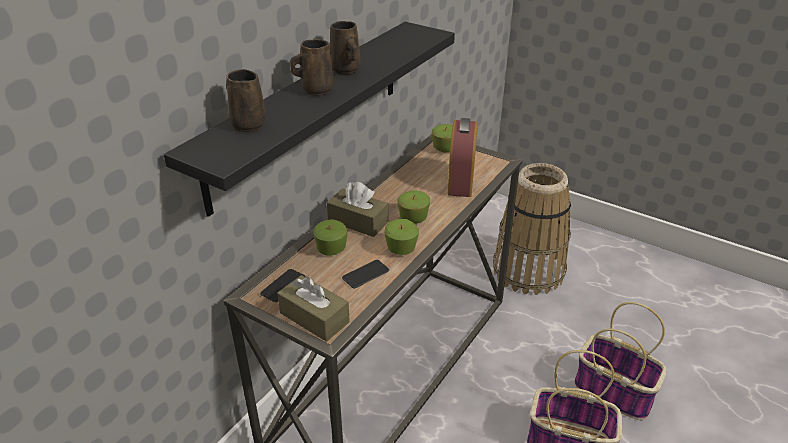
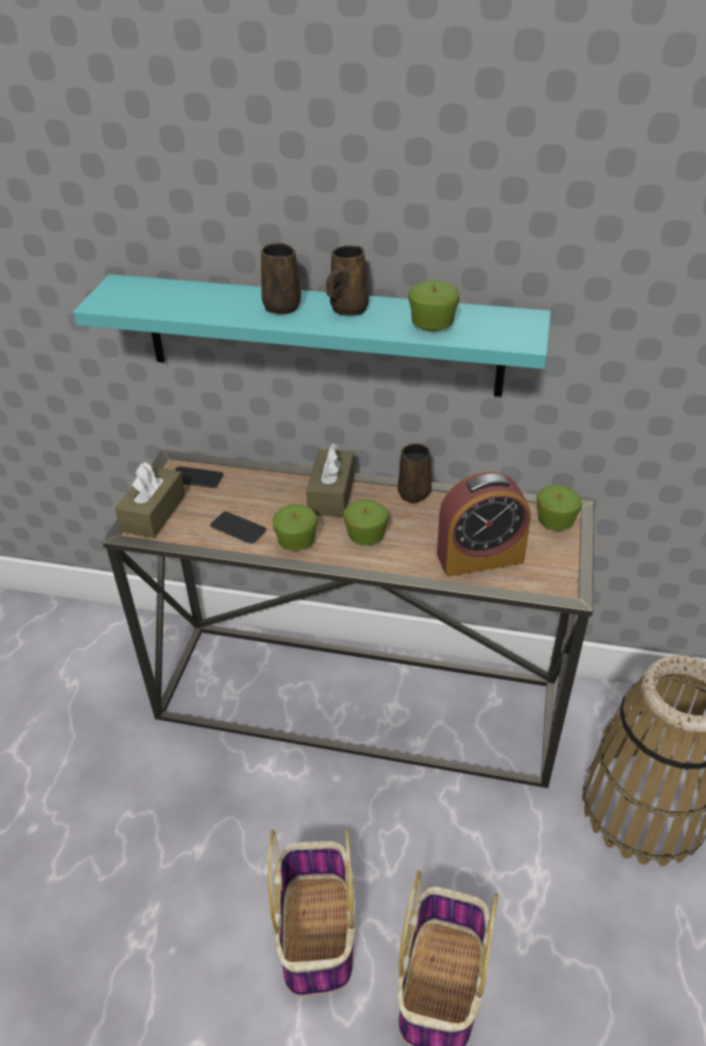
camera: 70 degrees right, 5 degrees up
black shelf [164,22,455,217] -> turquoise shelf [73,274,551,396]
brown mug [226,69,266,132] -> brown mug moved to [398,443,432,503]
apple [313,219,347,256] -> apple moved to [408,280,459,331]

